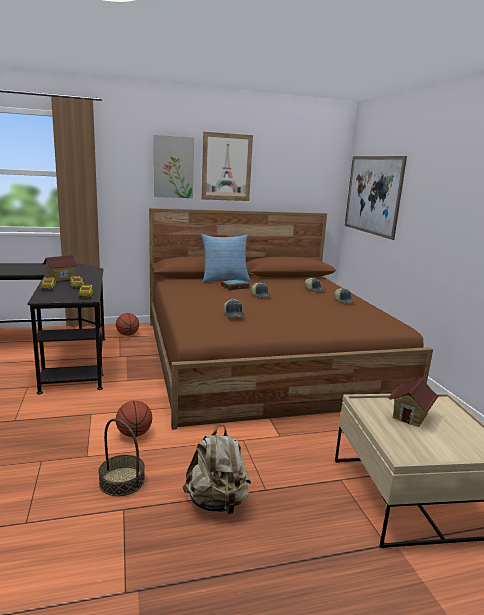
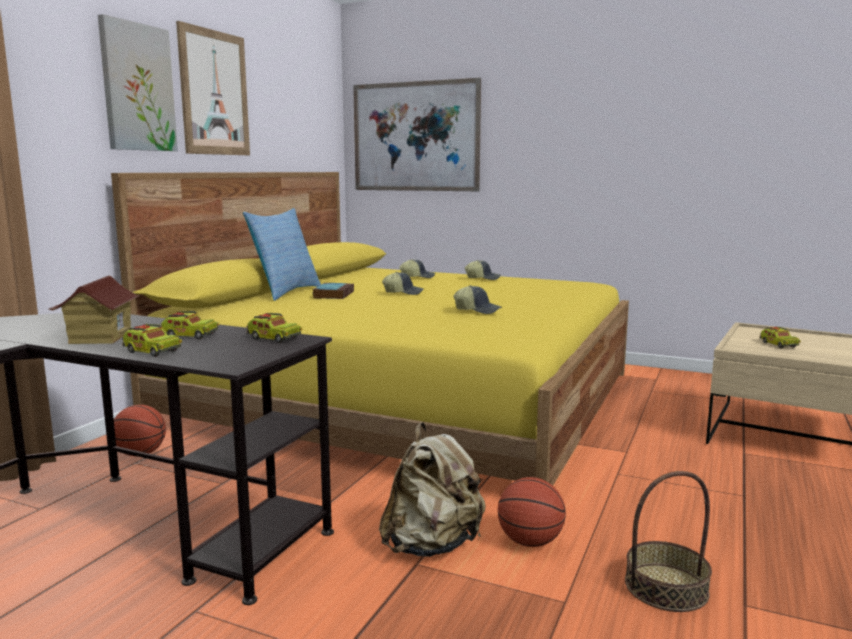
camera: 50 degrees left, 5 degrees down
brown bed [149,208,433,430] -> yellow bed [111,172,629,485]
beige backpack [183,425,251,514] -> beige backpack moved to [379,422,486,557]
toy house [388,378,439,427] -> toy truck [760,326,801,348]

